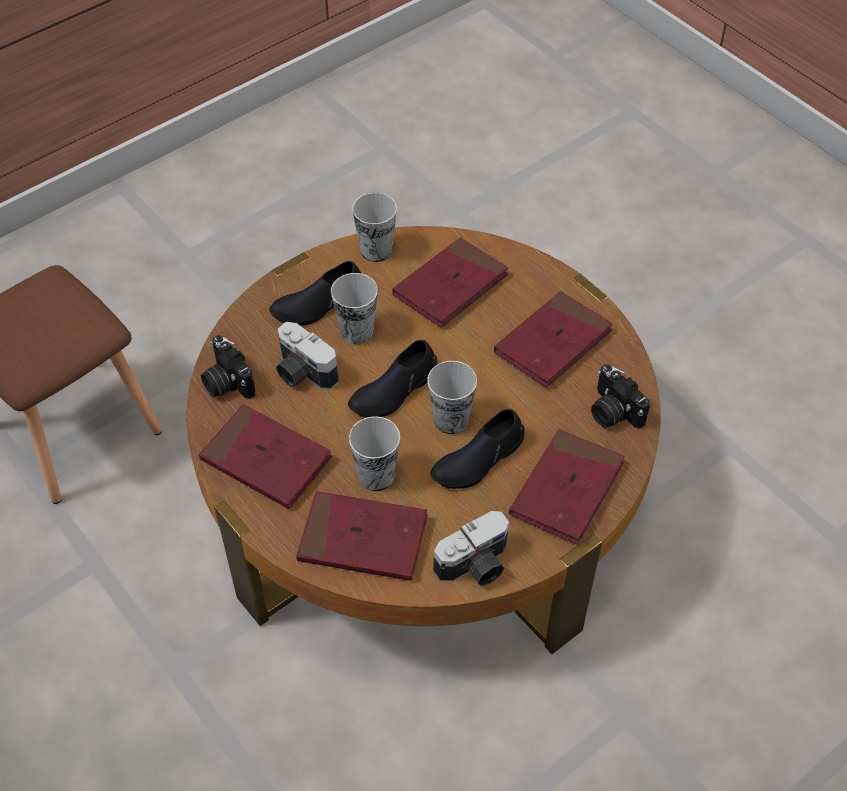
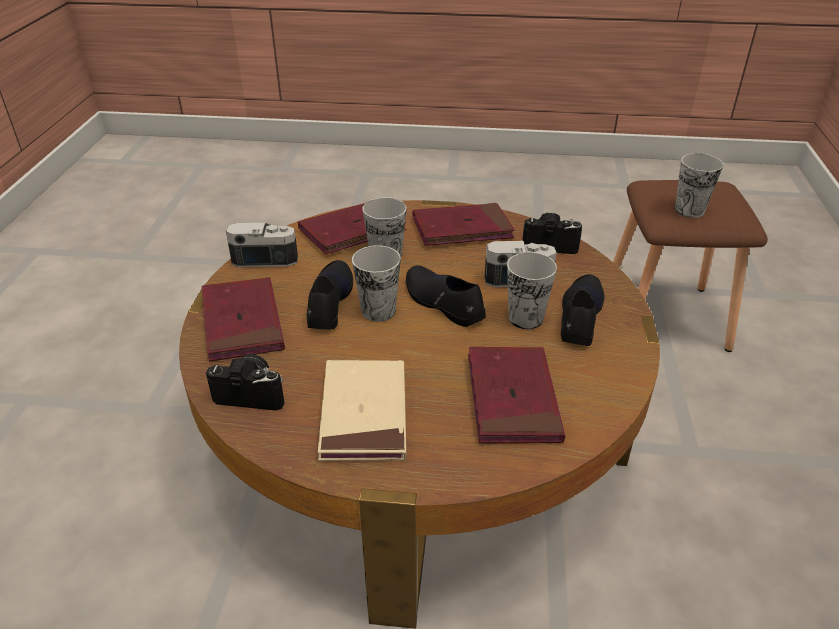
camera: 135 degrees right, 15 degrees down
black shoe [348,340,438,418] -> black shoe turned 45 degrees counterclockwise [406,266,486,327]
cup [352,193,397,262] -> cup moved to [675,153,724,218]
camera [433,511,509,586] -> camera turned 75 degrees clockwise [226,223,298,267]
red book [494,291,613,388] -> beige book [318,360,406,461]

